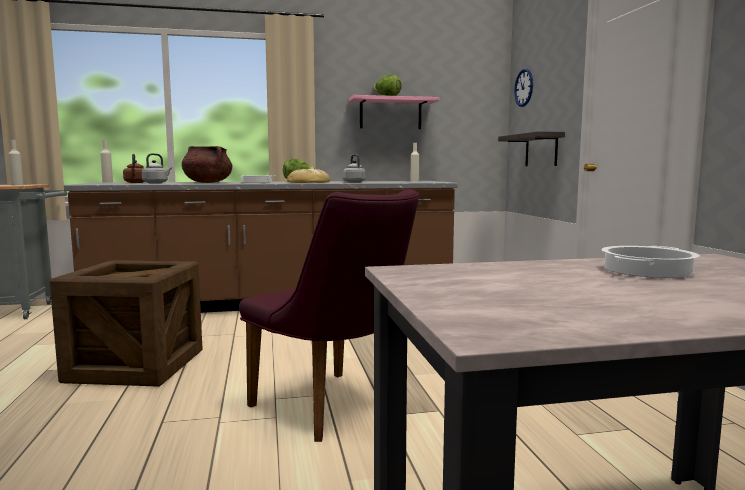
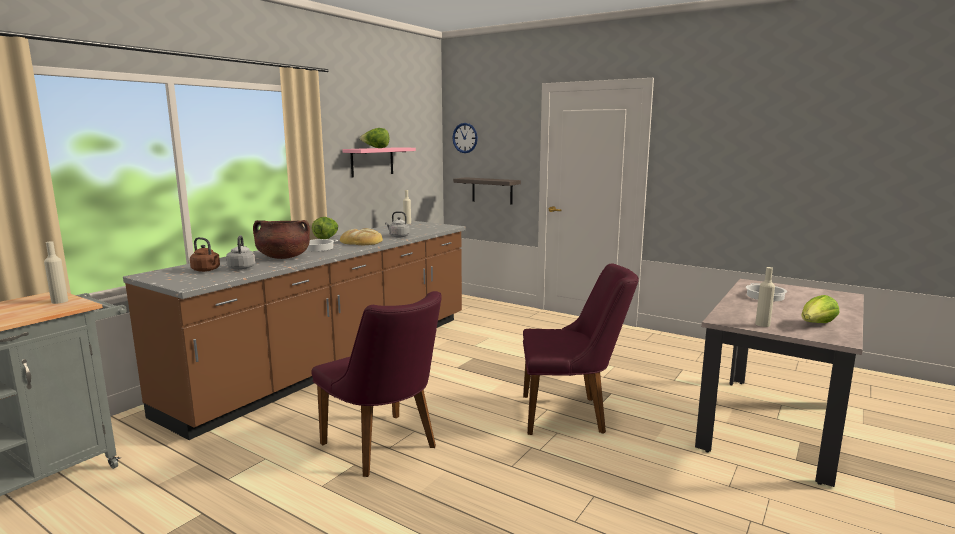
camera: 45 degrees left, 5 degrees up
crate [50,260,202,387] -> purple chair [311,291,442,477]
beige bottle [100,140,113,183] -> beige bottle moved to [755,267,775,327]
none -> lettuce [802,295,839,323]

